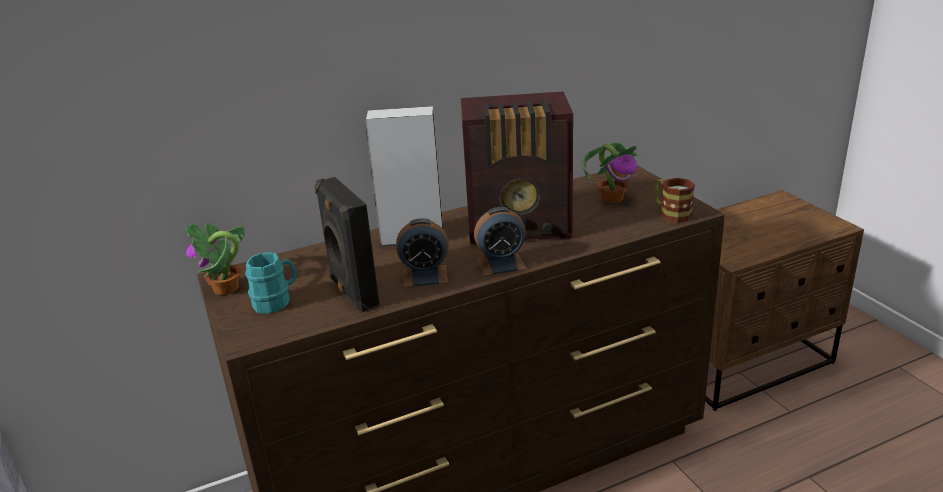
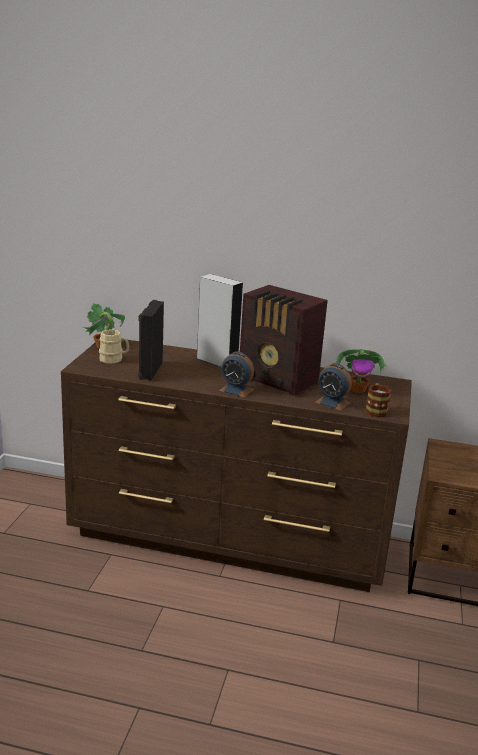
camera: 35 degrees right, 5 degrees down
turquoise mug [245,252,297,313] -> beige mug [99,329,129,364]
alarm clock [396,218,449,287] -> alarm clock moved to [315,363,352,411]

